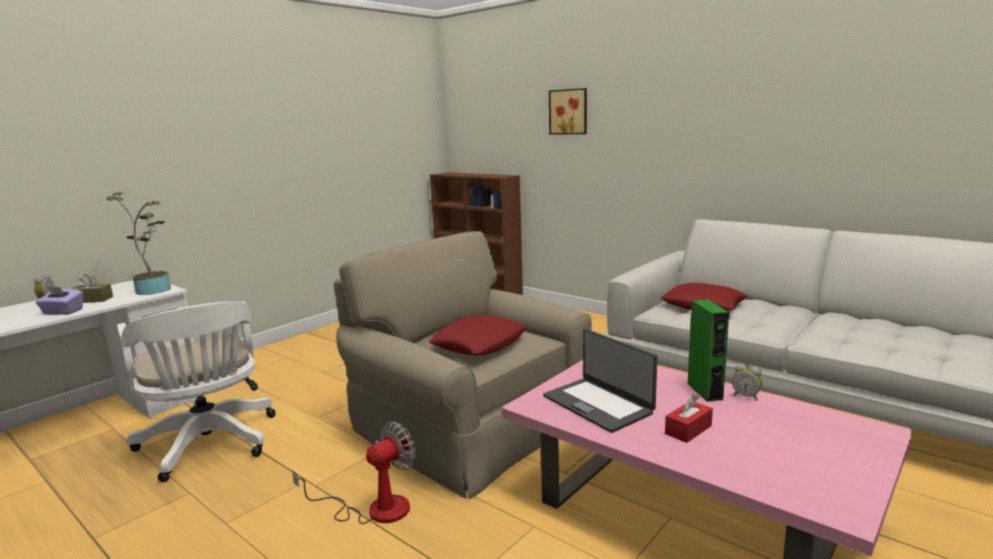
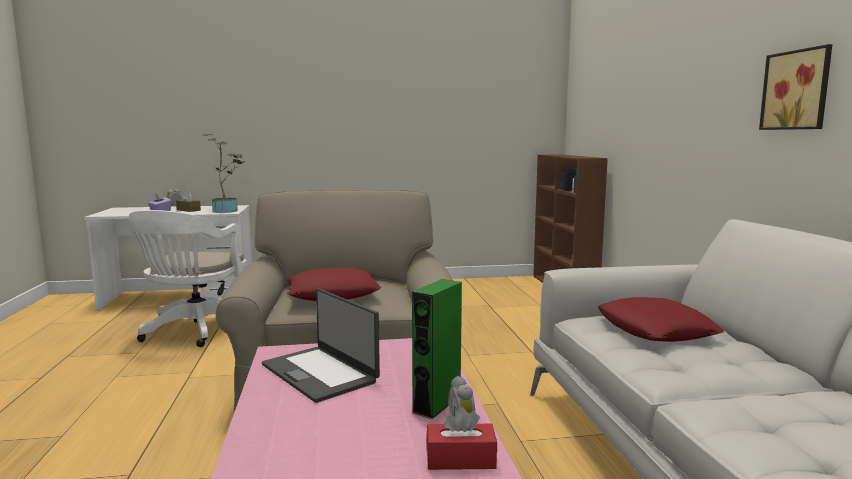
camera: 40 degrees right, 5 degrees down
fan [292,421,416,524] -> none
laptop [543,329,657,433] -> laptop turned 45 degrees counterclockwise [262,288,380,403]
picture [549,88,587,135] -> picture moved to [759,44,832,130]
red tissue box [665,394,713,443] -> red tissue box moved to [426,407,497,470]

